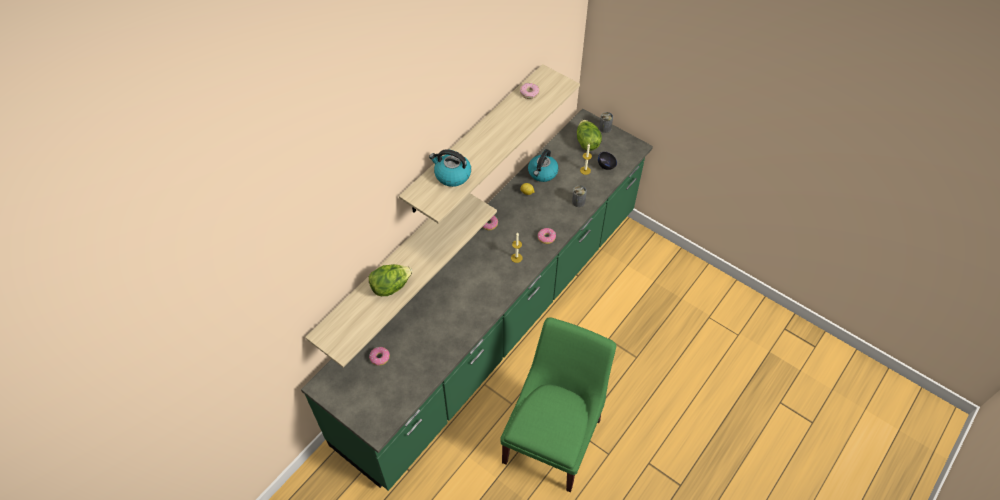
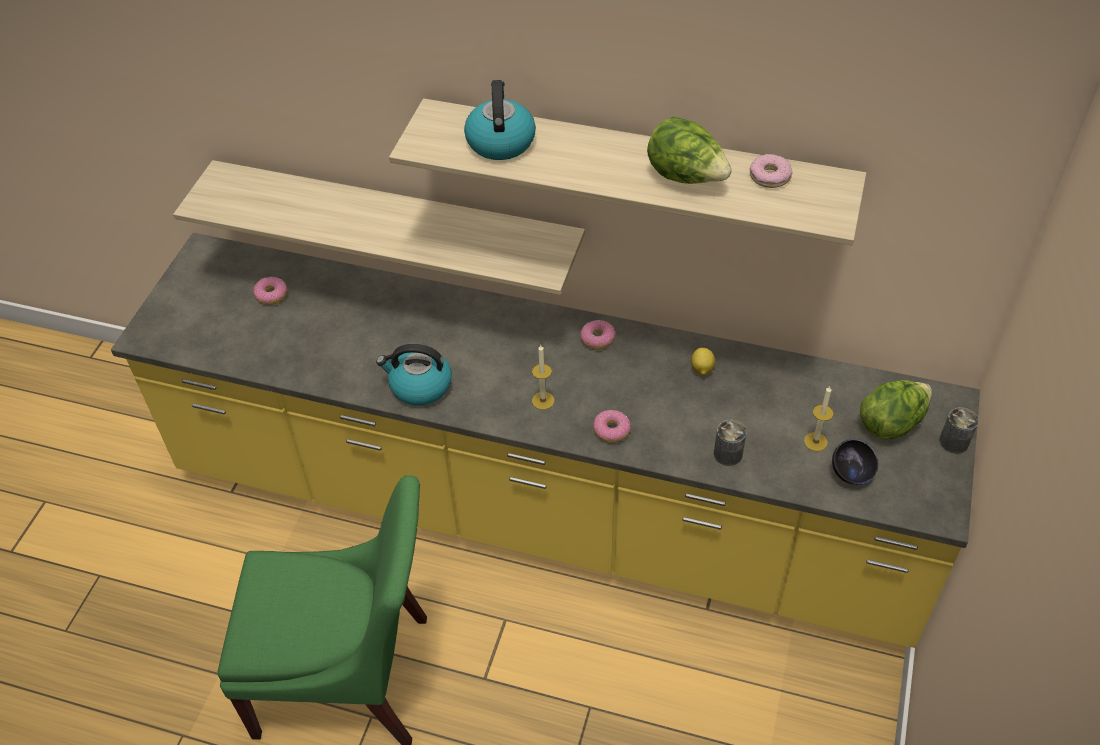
camera: 70 degrees right, 5 degrees down
green counter [301,109,653,491] -> yellow counter [111,233,980,648]
lettuce [369,264,412,296] -> lettuce moved to [647,117,732,184]
kettle [528,149,558,182] -> kettle moved to [376,344,452,406]

